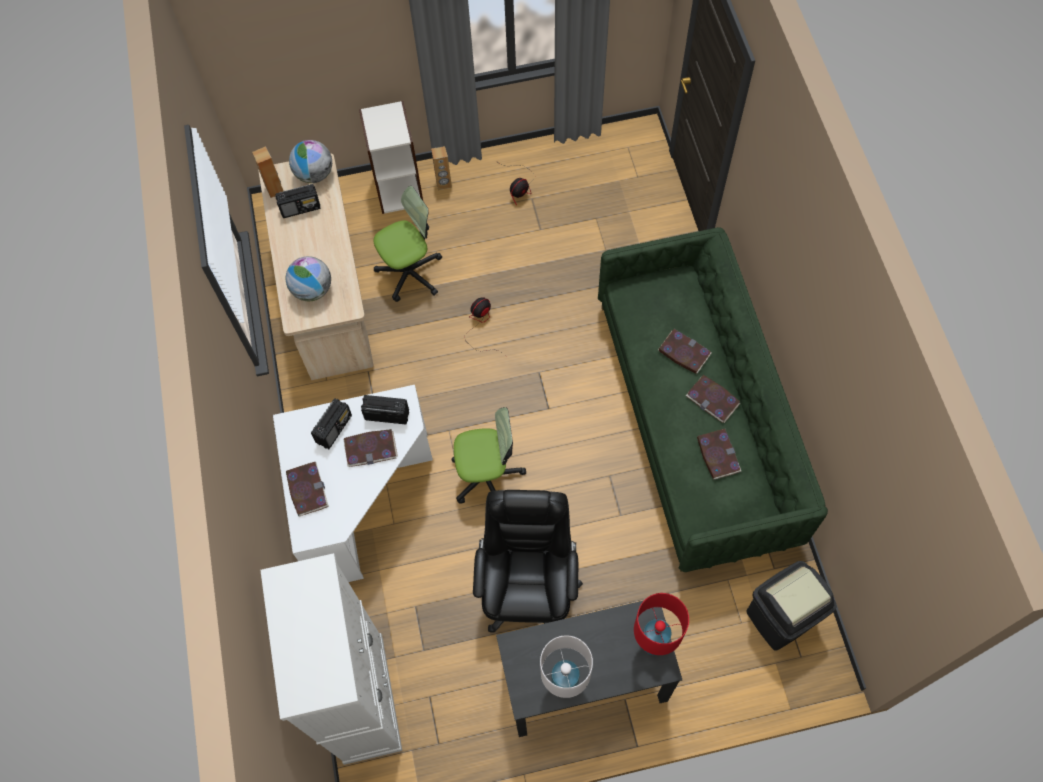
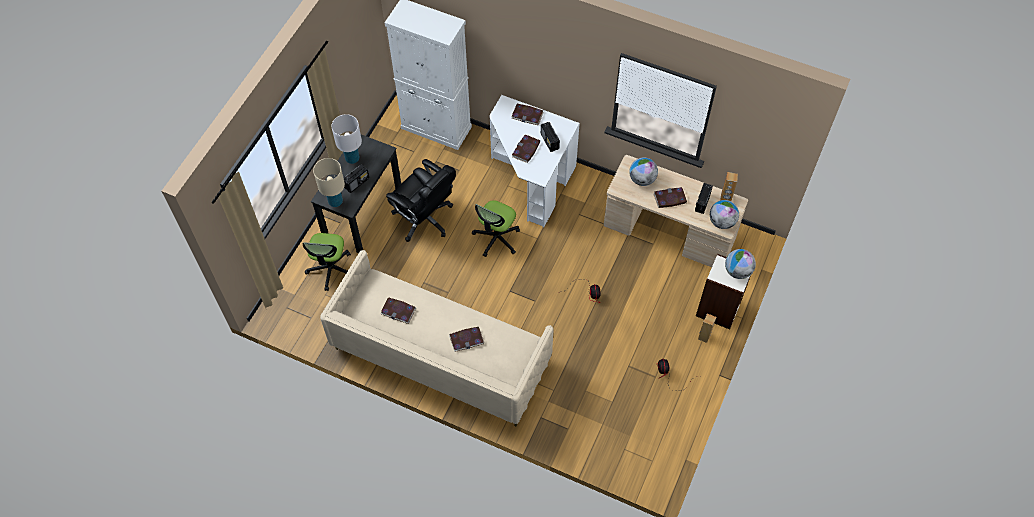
camera: 125 degrees right, 5 degrees down
radio [361,395,409,424] -> radio moved to [344,164,369,193]
office chair [373,186,442,302] -> office chair moved to [303,233,351,291]
green sofa [598,227,828,572] -> beige sofa [320,250,554,426]
red table lamp [634,593,689,655] -> beige table lamp [313,158,345,207]
book [686,375,740,423] -> book moved to [654,187,687,208]
black trash can [747,561,837,651] -> none
none -> globe [725,249,756,279]

